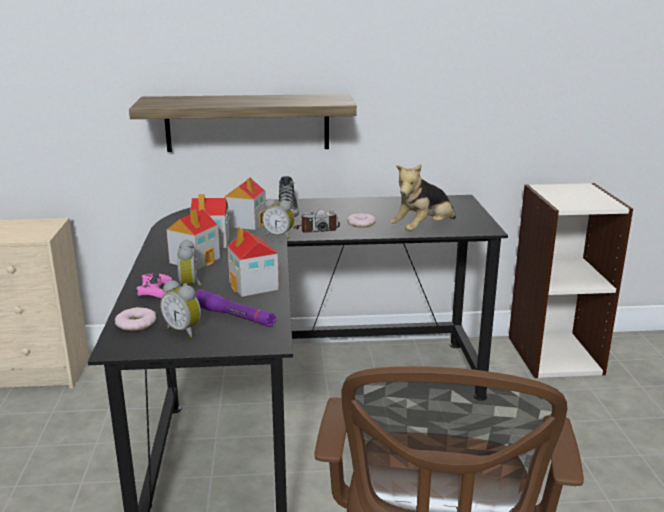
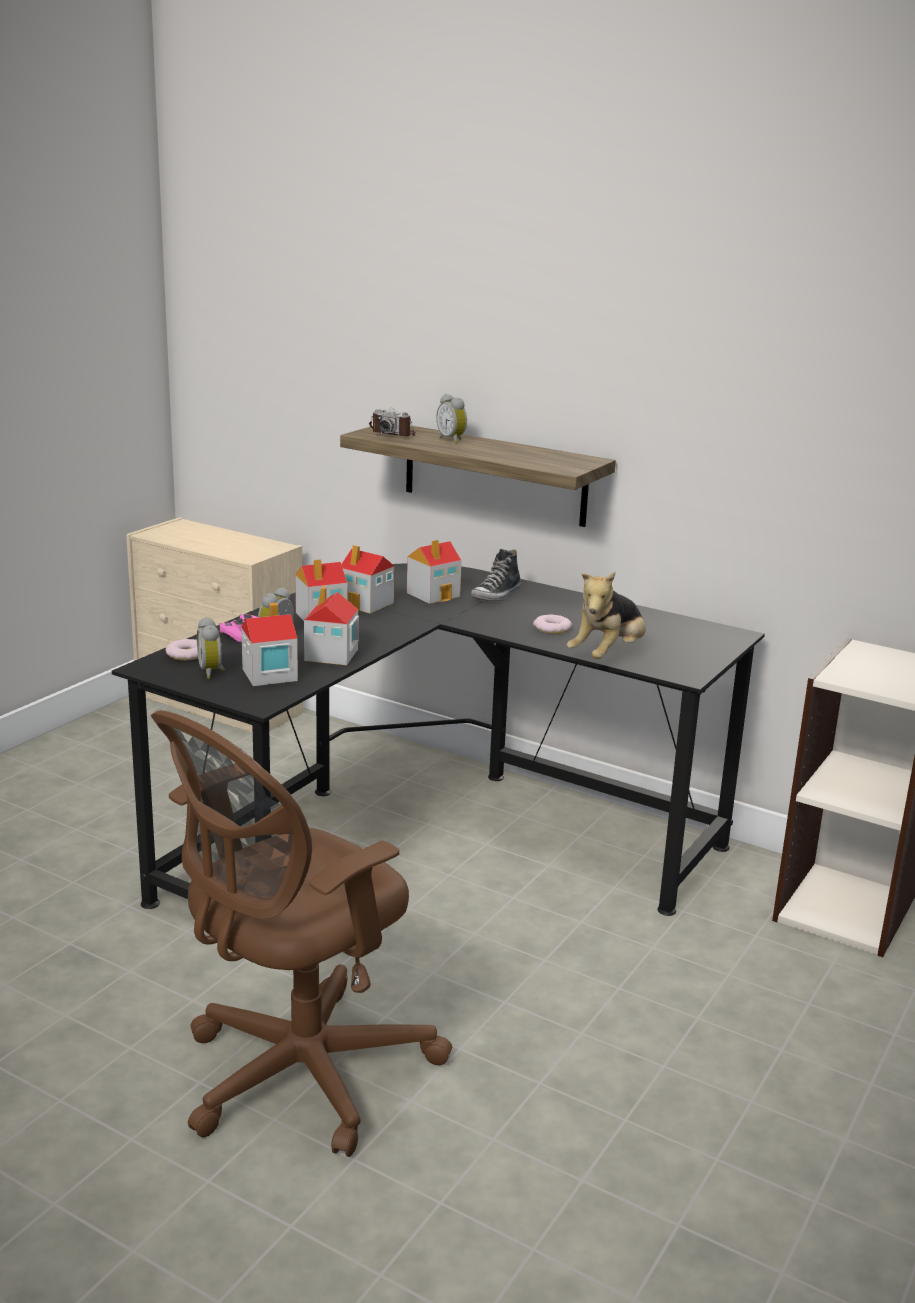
camera: 35 degrees right, 0 degrees up
purple flashlight [195,289,276,327] -> toy house [241,603,298,686]
alarm clock [262,199,294,239] -> alarm clock moved to [436,394,467,444]
camera [293,210,340,233] -> camera moved to [369,408,416,436]
plush toy [390,164,456,231] -> plush toy turned 45 degrees counterclockwise [567,572,646,659]

